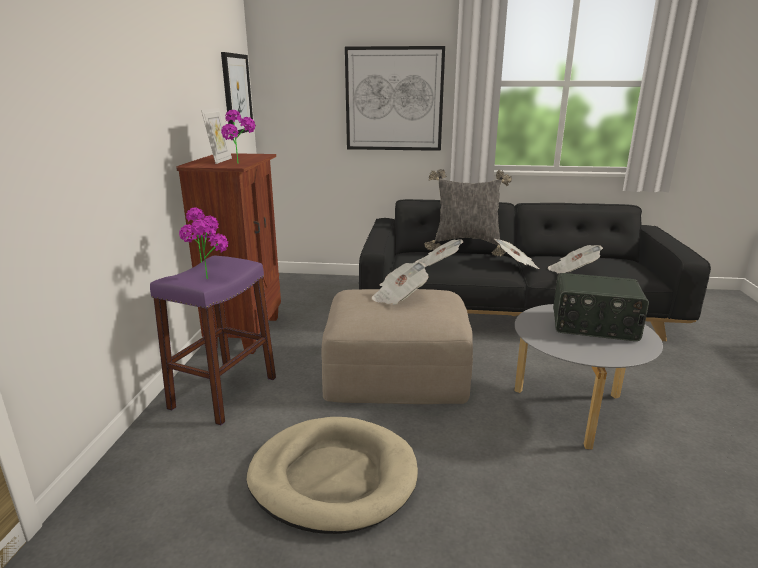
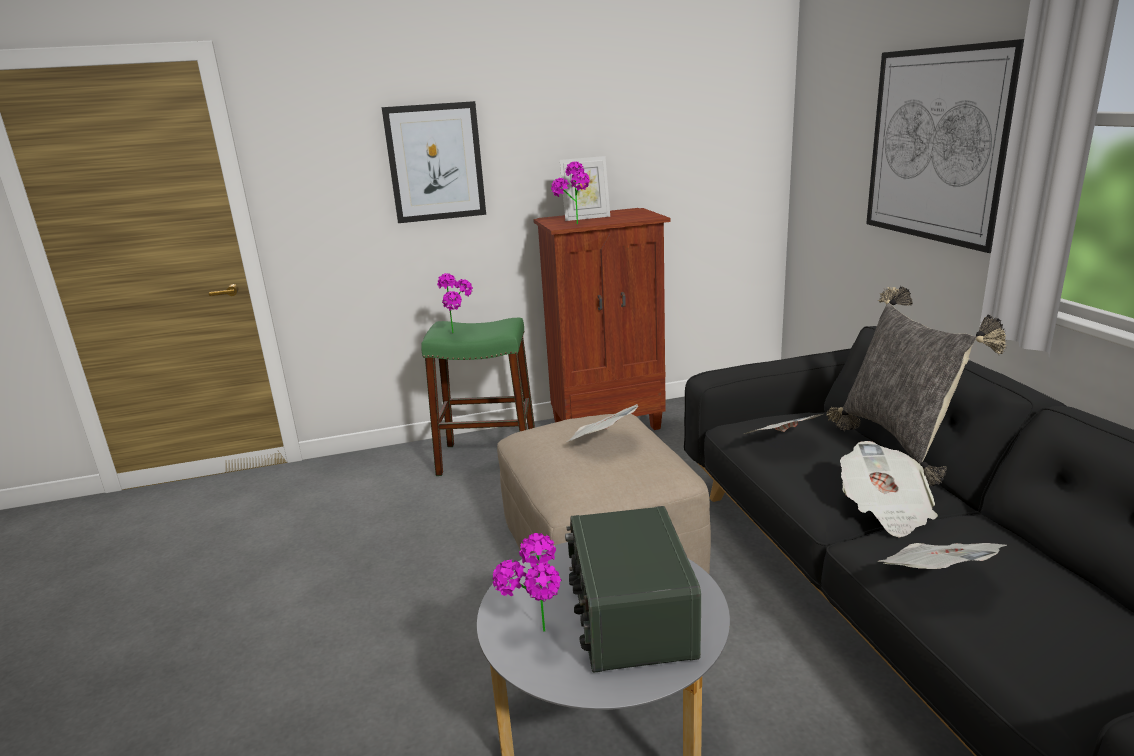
camera: 70 degrees right, 0 degrees up
purple stool [150,256,276,425] -> green stool [421,318,535,476]
potted plant [179,207,219,263] -> potted plant moved to [492,533,561,632]
picture [221,52,253,136] -> picture moved to [381,101,486,223]
beige dog bed [246,417,418,534] -> none

